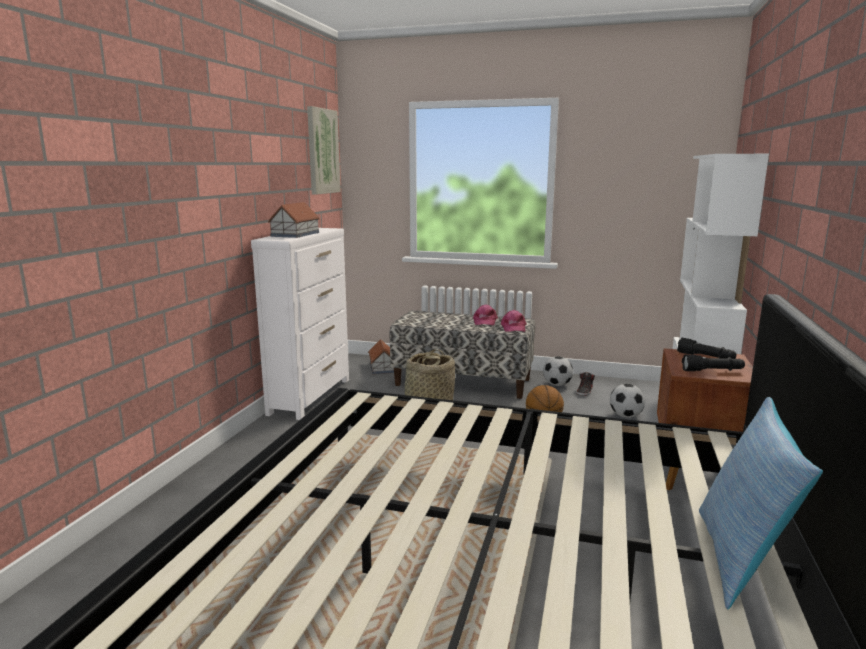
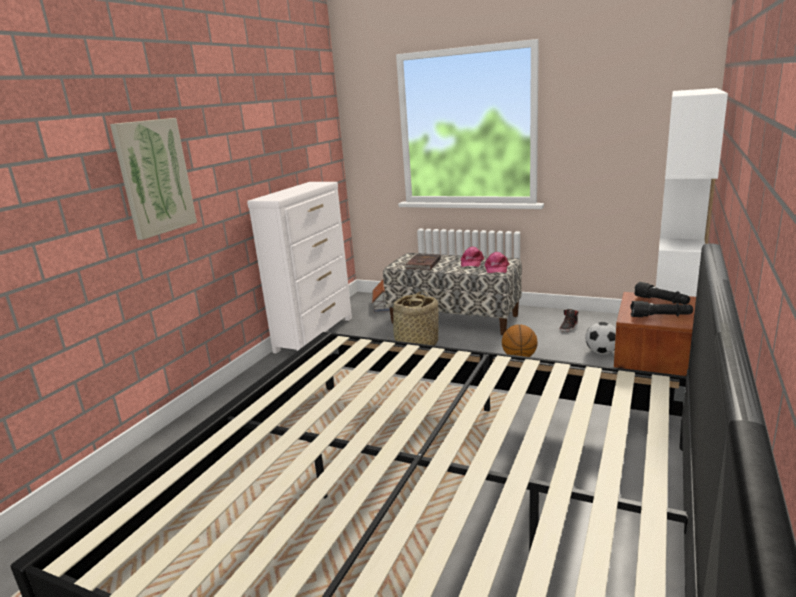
camera: 10 degrees right, 5 degrees up
toy house [268,202,320,238] -> none
picture [307,106,341,195] -> picture moved to [110,118,197,240]
football [543,356,573,386] -> none
pillow [699,397,823,609] -> none
none -> brown book [403,254,441,270]

